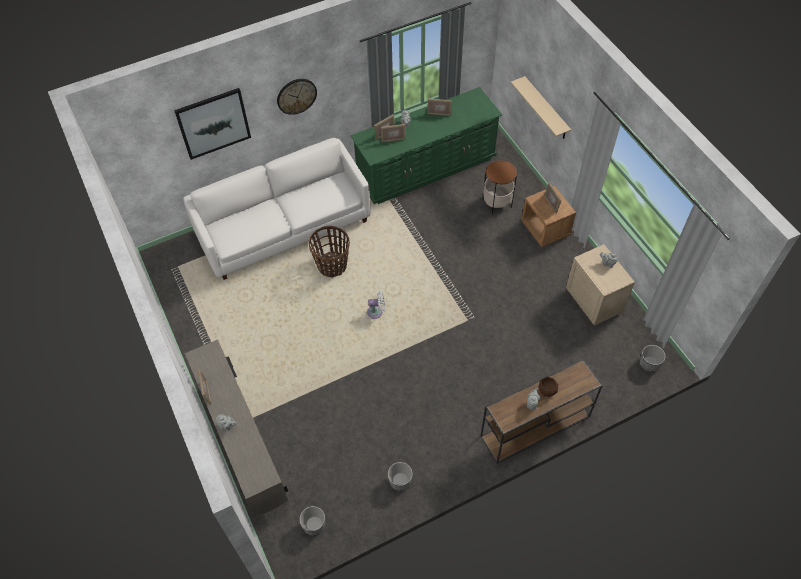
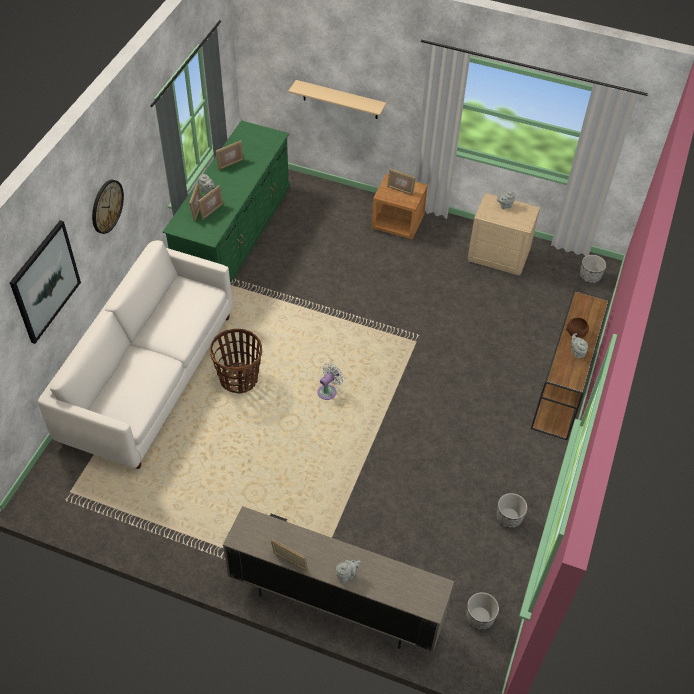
camera: 45 degrees left, 5 degrees down
side table [483,160,517,215] -> none

